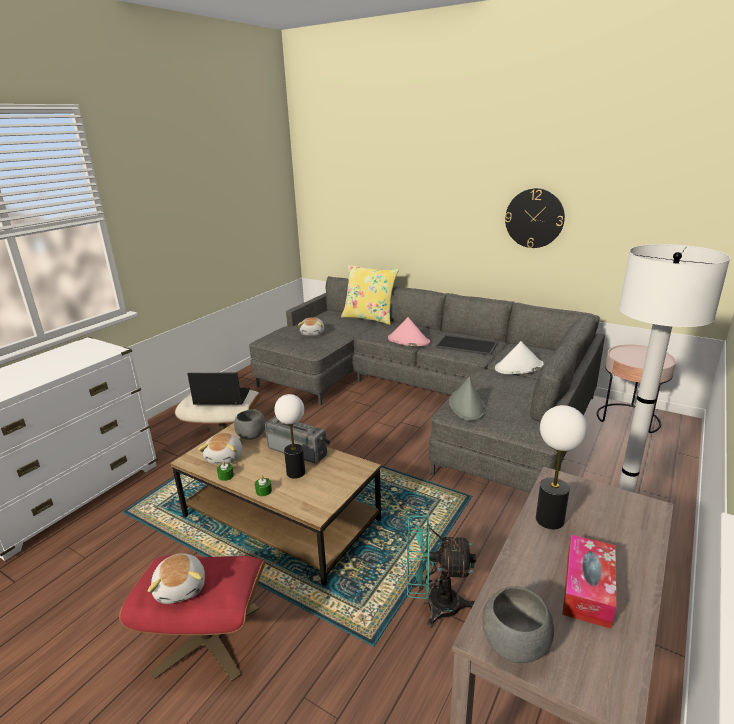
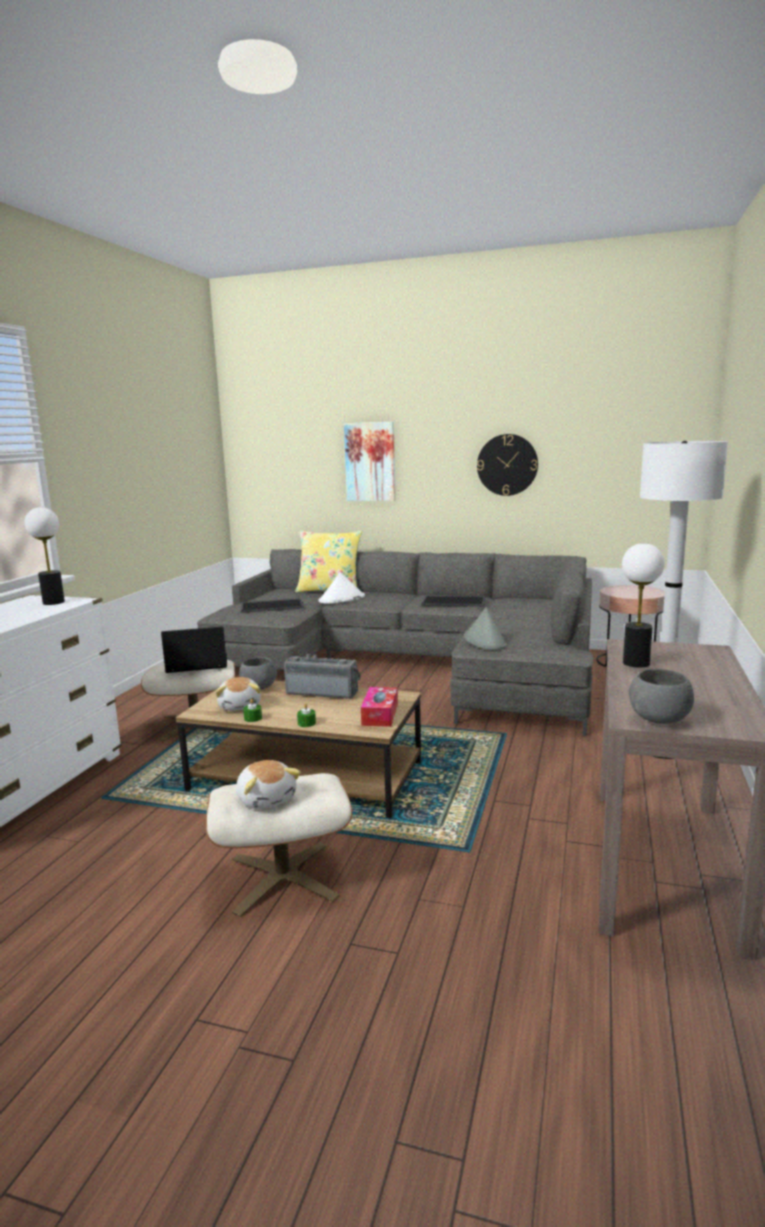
camera: 15 degrees left, 10 degrees down
red ottoman [119,555,265,682] -> beige ottoman [206,773,352,917]
table lamp [274,394,305,479] -> table lamp moved to [25,507,65,605]
plush toy [298,317,324,336] -> tray [241,598,304,613]
pink hat [388,317,430,346] -> none
turquoise fan [407,514,476,628] -> none
white hat [495,341,543,374] -> white hat moved to [318,572,365,604]
tissue box [562,535,616,629] -> tissue box moved to [361,687,398,727]
none -> picture [344,422,396,501]

